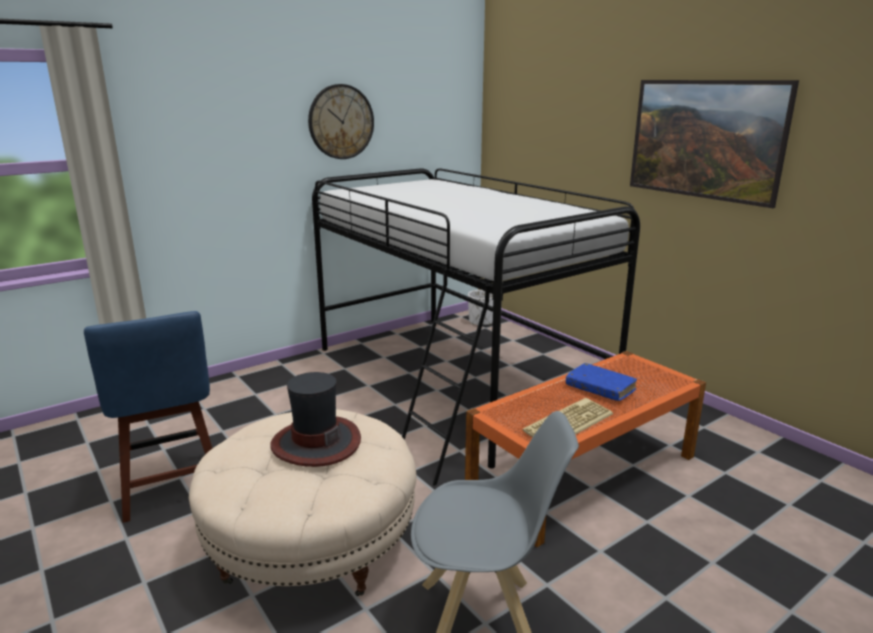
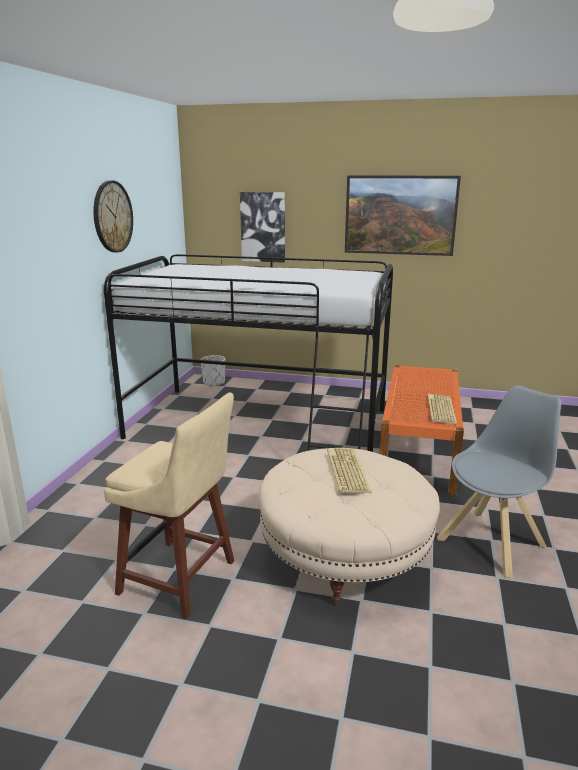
camera: 40 degrees left, 0 degrees up
blue chair [84,311,212,523] -> beige chair [104,392,234,619]
hat [270,372,361,467] -> keyboard [327,448,372,493]
blue book [566,363,637,401] -> none
none -> picture [240,192,285,263]

